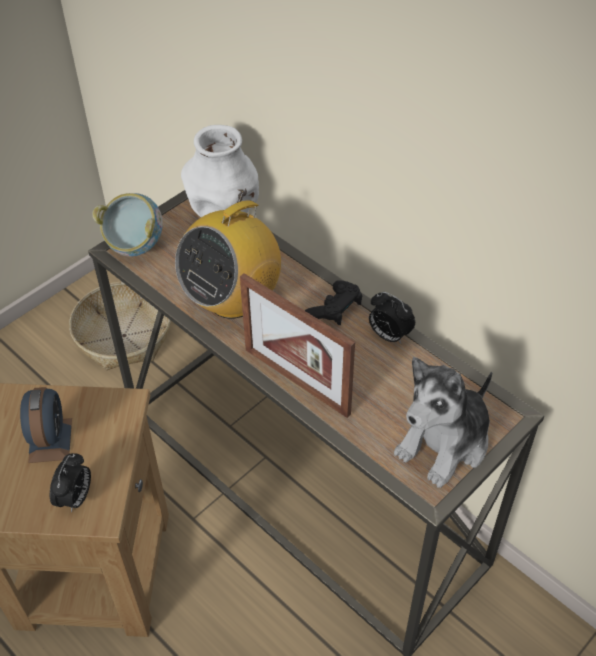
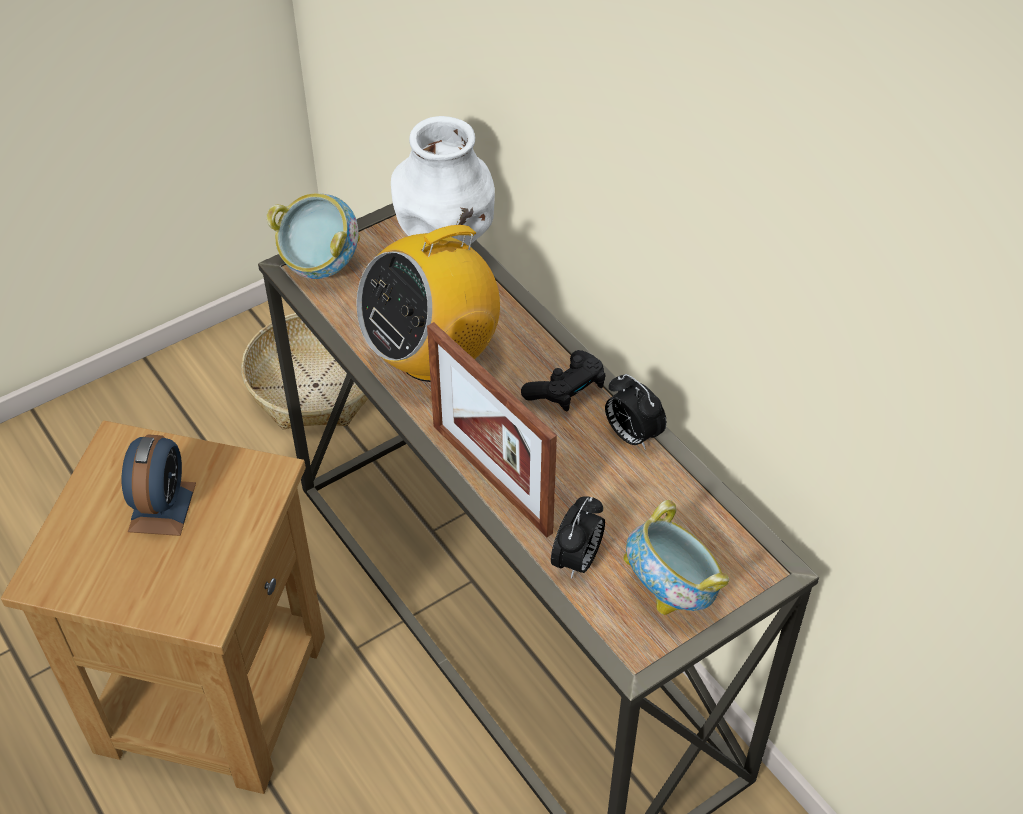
camera: 10 degrees right, 0 degrees up
alarm clock [50,453,91,513] -> alarm clock moved to [551,496,605,579]
plush toy [394,357,492,488] -> bowl [623,500,729,615]

